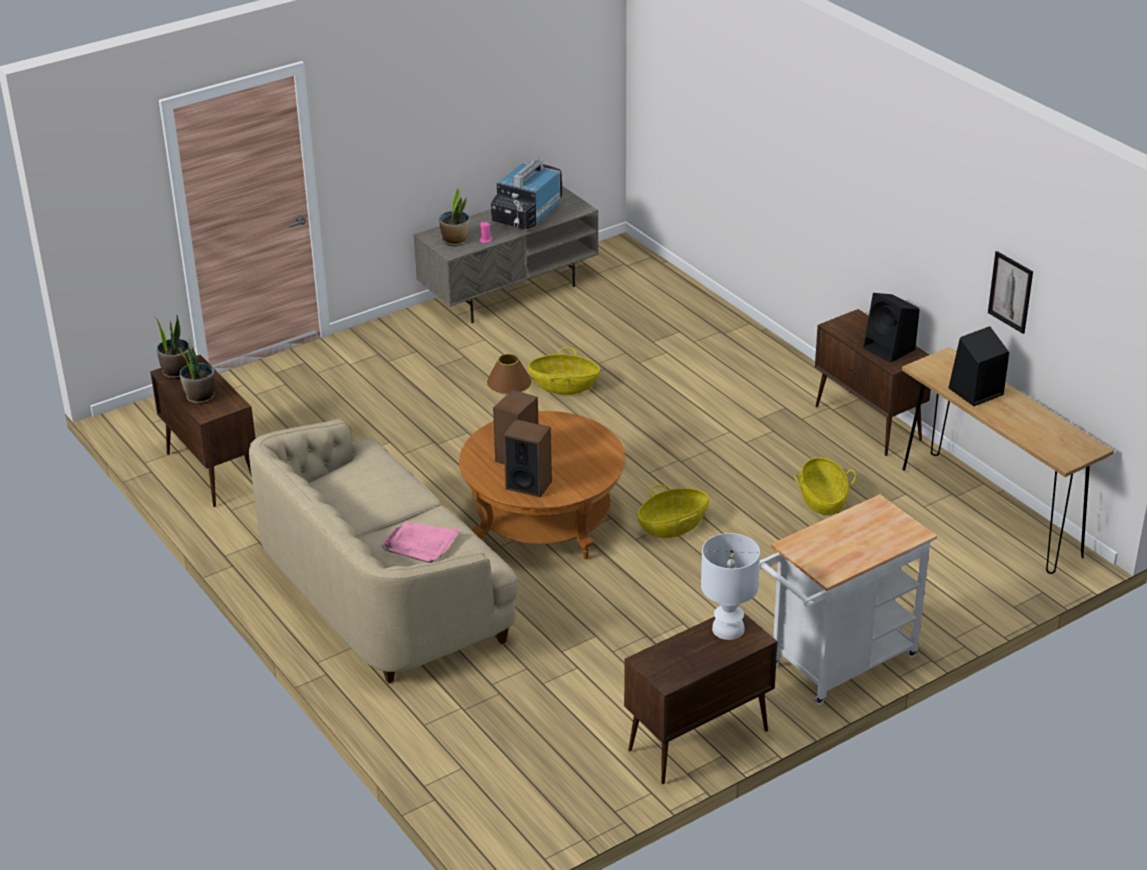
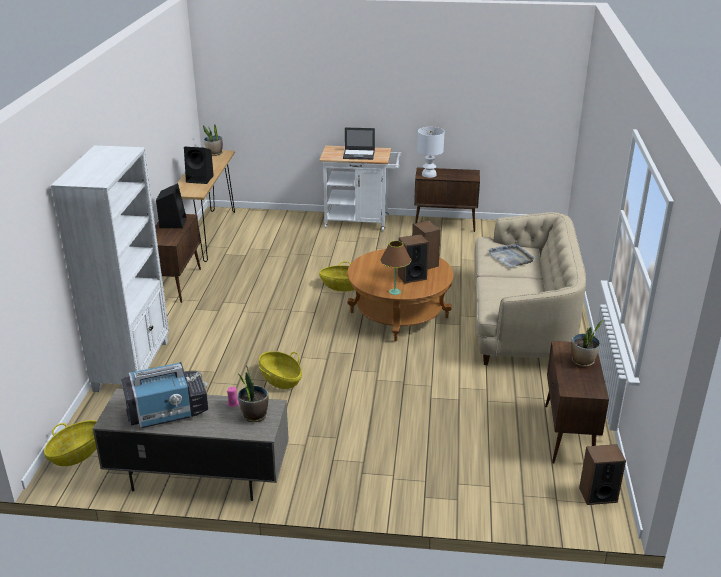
camera: 140 degrees left, 5 degrees down
potted plant [155,315,190,379] -> potted plant moved to [203,125,223,156]
pink tray [381,522,461,563] -> grey tray [487,244,535,267]
basket [794,457,856,515] -> basket moved to [44,420,97,466]
picture [988,251,1033,334] -> none
none -> white bookcase [51,145,169,392]
none -> laptop [343,127,375,160]
none -> speaker [579,444,626,505]

